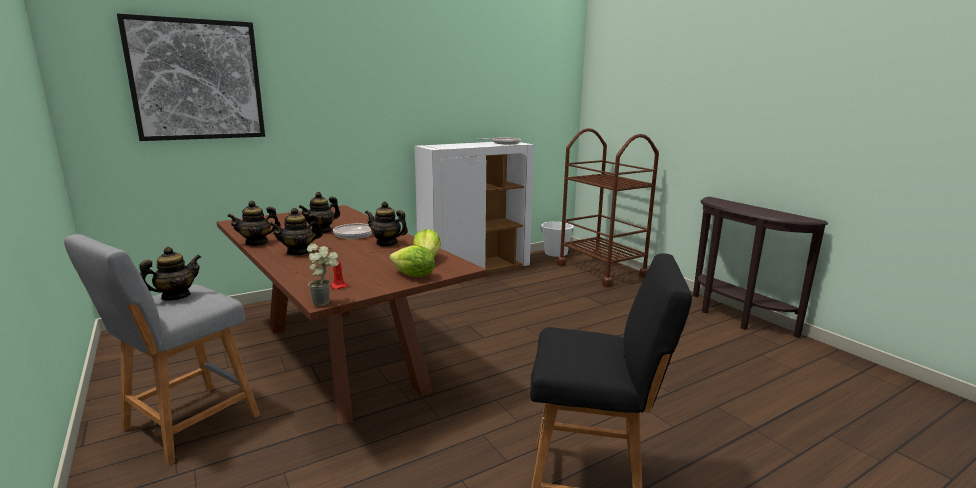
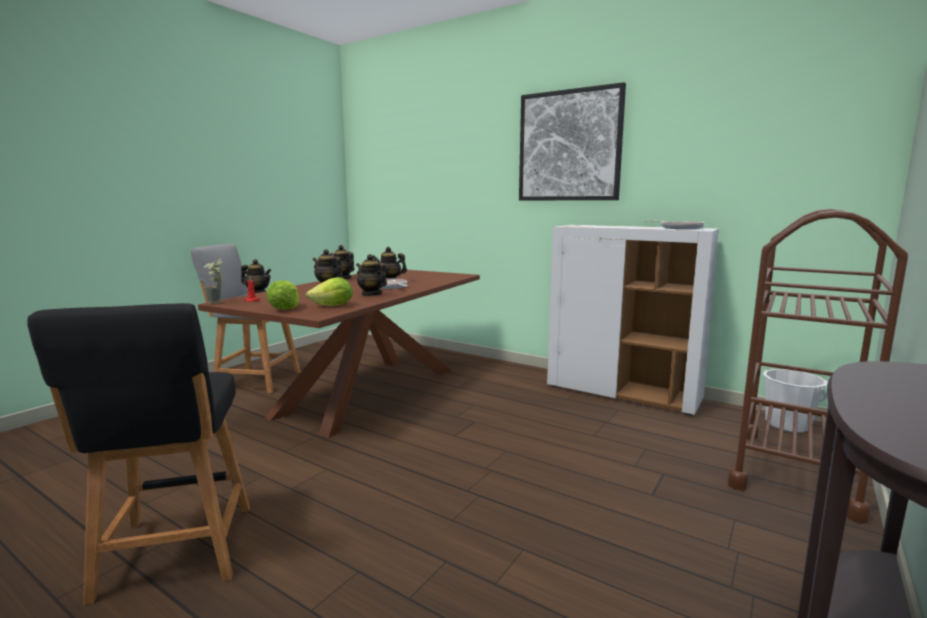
camera: 65 degrees right, 5 degrees down
picture [117,13,265,141] -> picture moved to [519,82,626,200]
teapot [365,202,408,247] -> teapot turned 45 degrees counterclockwise [356,254,387,296]

